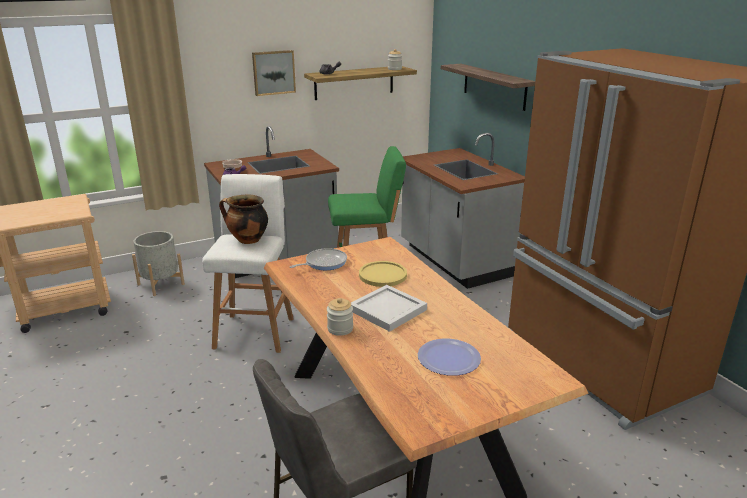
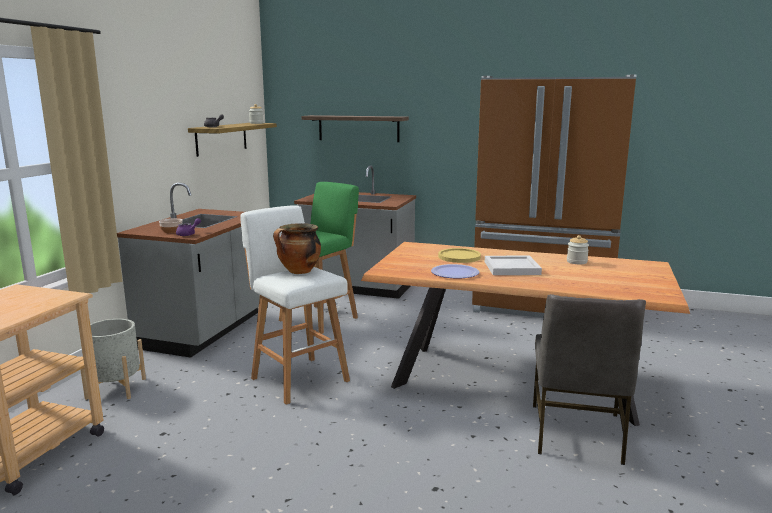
camera: 45 degrees left, 10 degrees down
picture [252,50,296,96] -> none
frying pan [290,248,347,270] -> none
jar [327,298,353,336] -> jar moved to [567,235,589,264]
plate [418,339,481,376] -> plate moved to [431,264,479,278]

